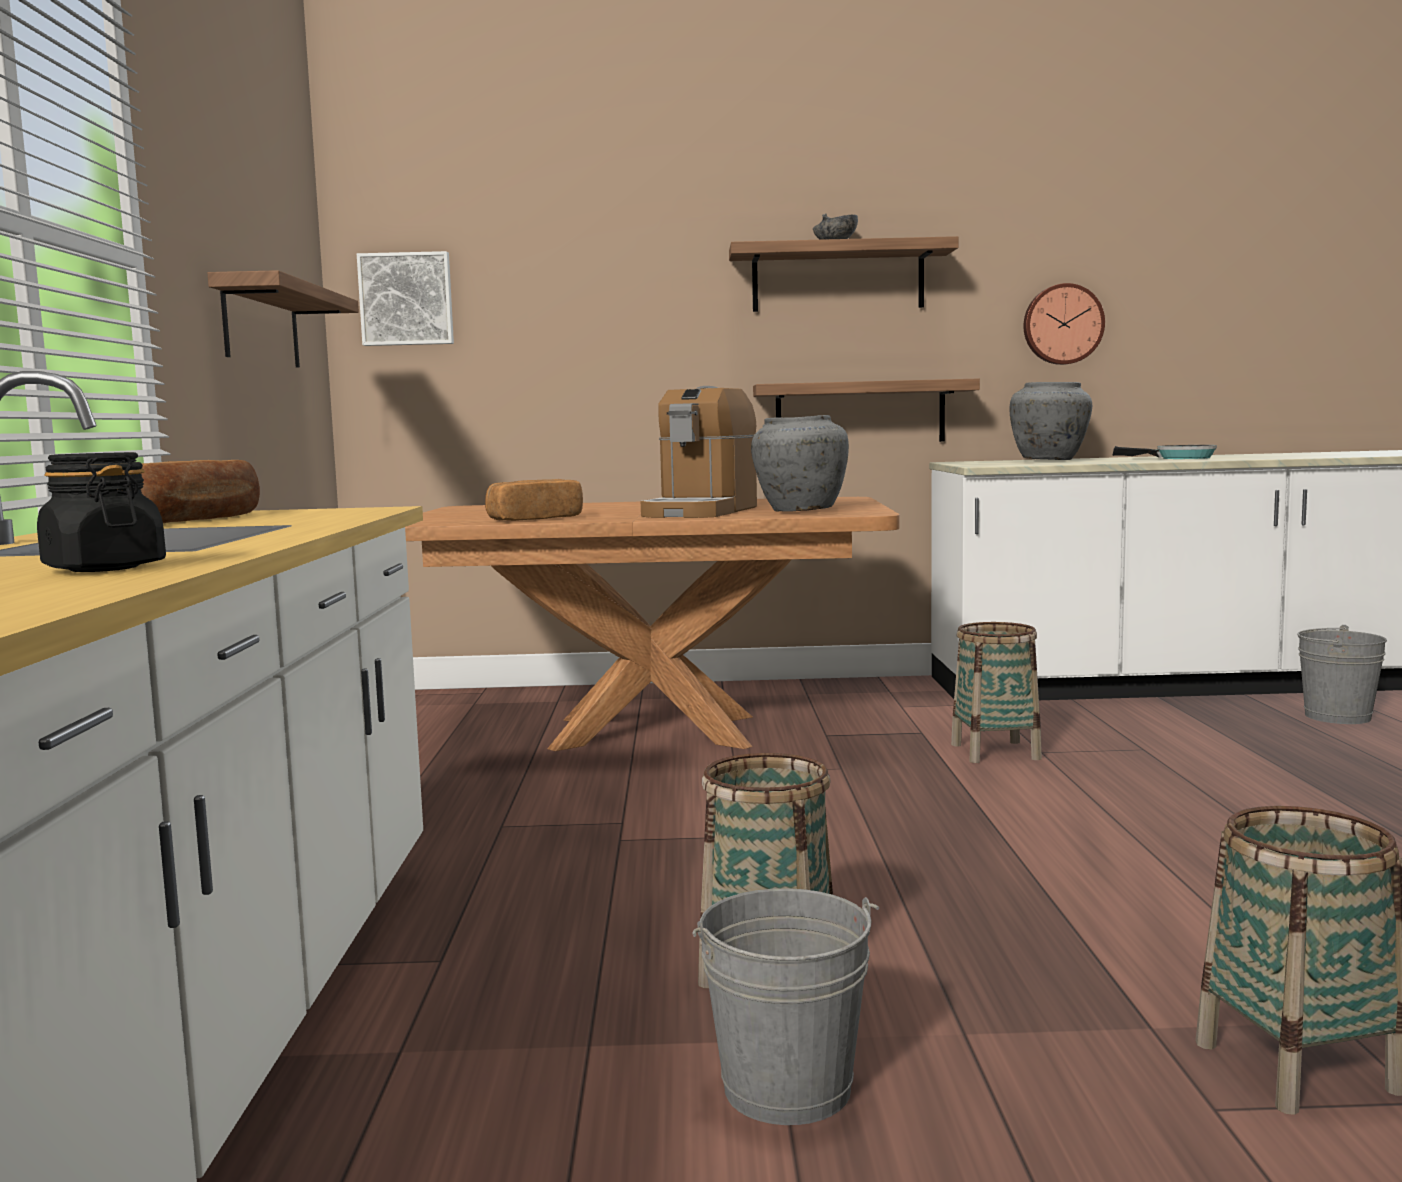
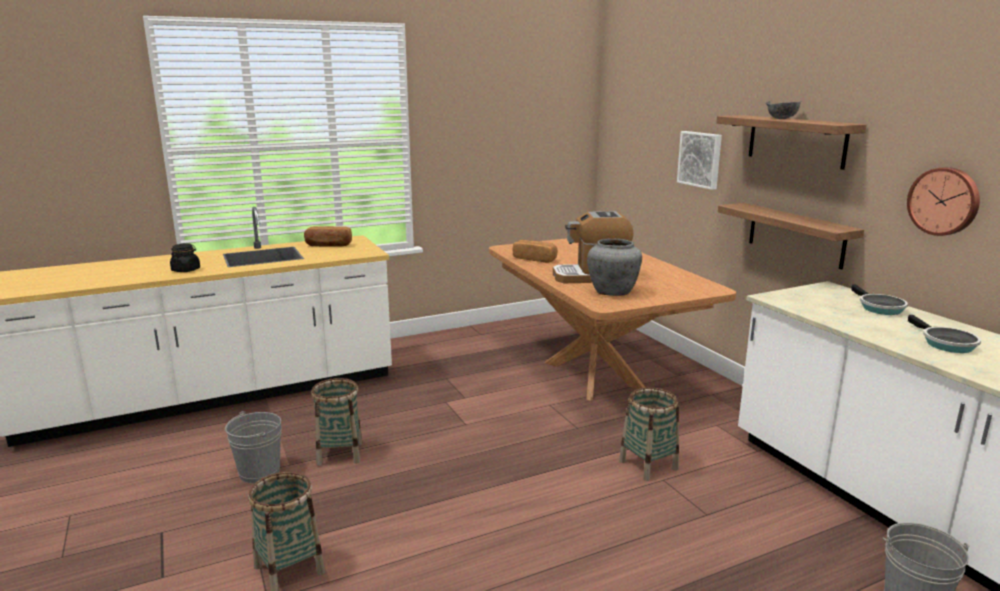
camera: 65 degrees right, 10 degrees up
shelf [208,270,359,368] -> none
picture [357,251,454,346] -> picture moved to [677,131,722,190]
grey vase [1010,382,1092,460] -> frying pan [852,285,908,315]

